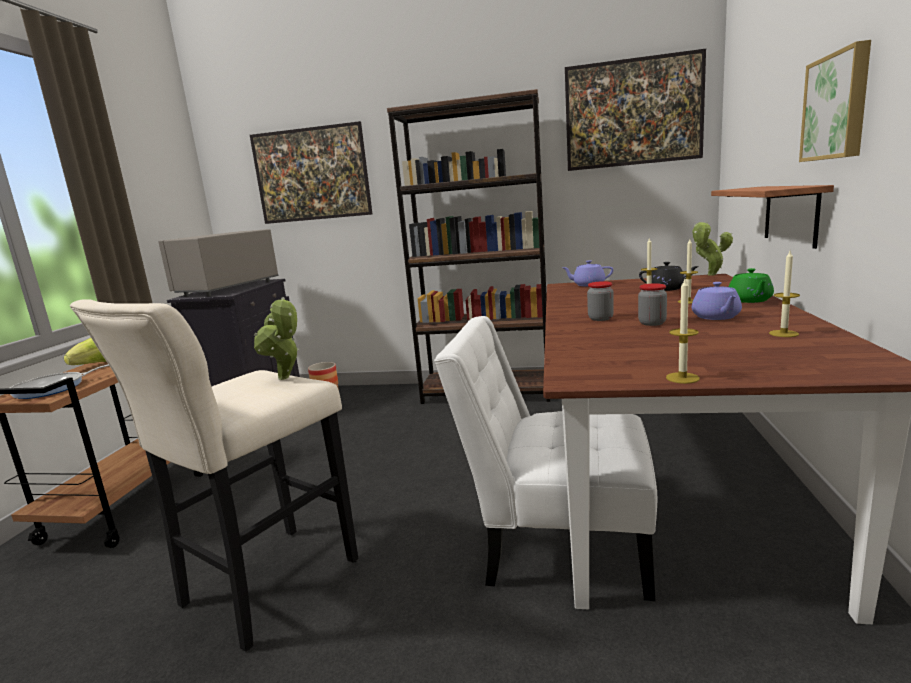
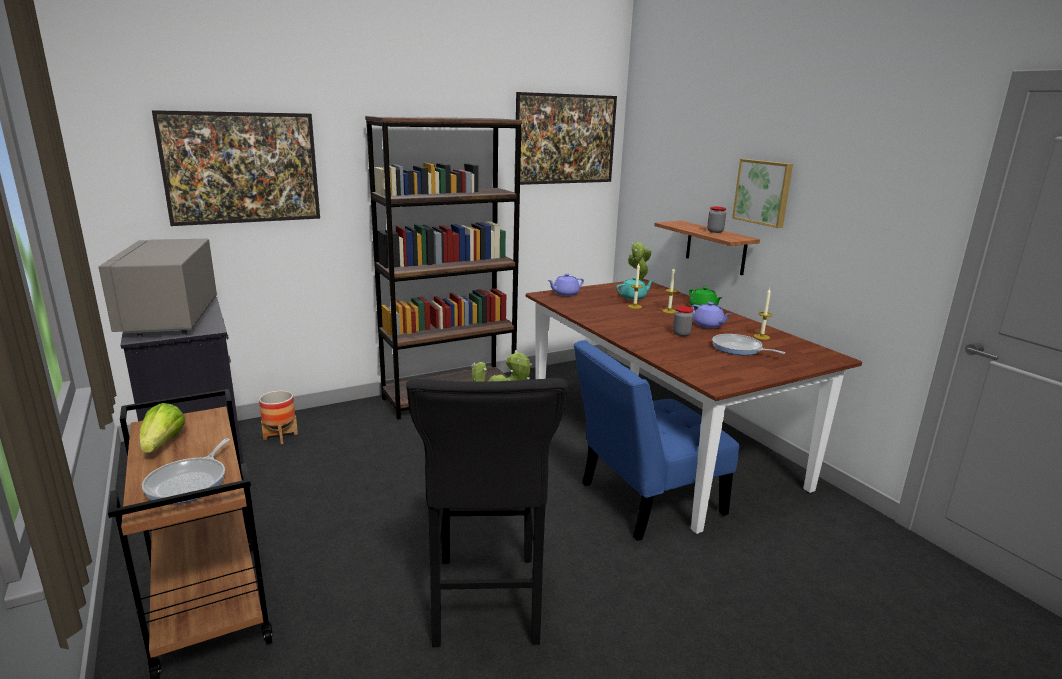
camera: 40 degrees left, 5 degrees up
beige stool [70,299,358,652] -> black stool [406,378,568,647]
white chair [434,316,657,601] -> blue chair [574,340,739,541]
jar [587,281,614,321] -> jar moved to [707,207,726,233]
black teapot [639,262,699,291] -> turquoise teapot [616,277,654,300]
candle [666,279,700,384] -> none
none -> frying pan [712,334,785,355]

